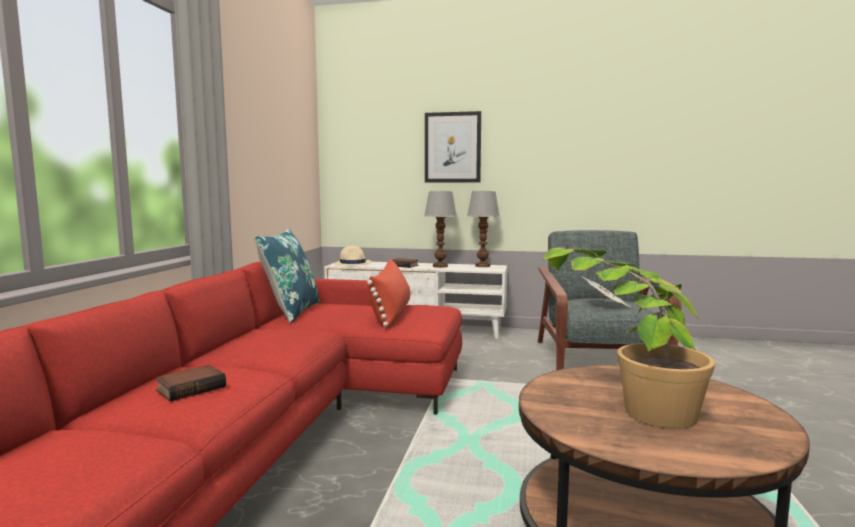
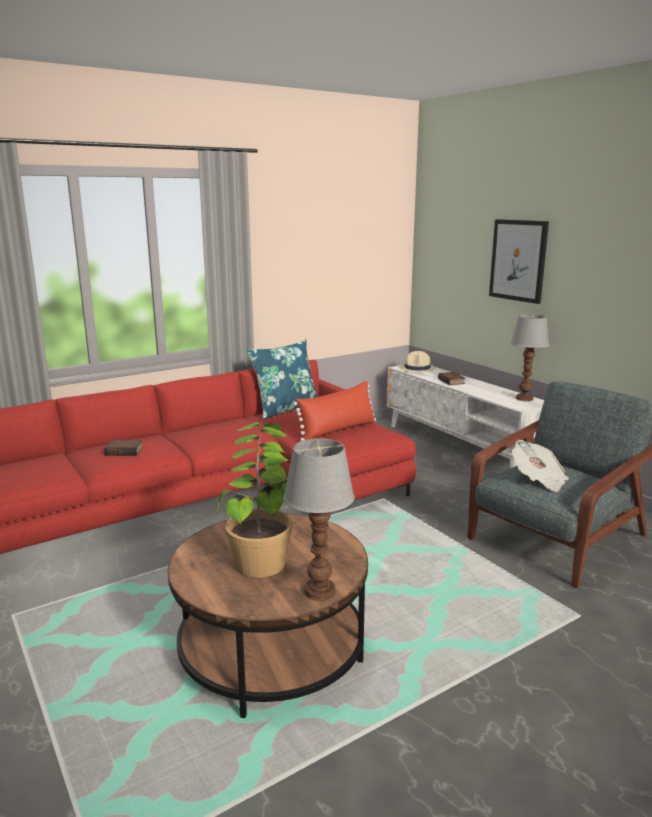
camera: 45 degrees right, 10 degrees up
table lamp [424,191,457,268] -> table lamp moved to [284,438,355,601]

